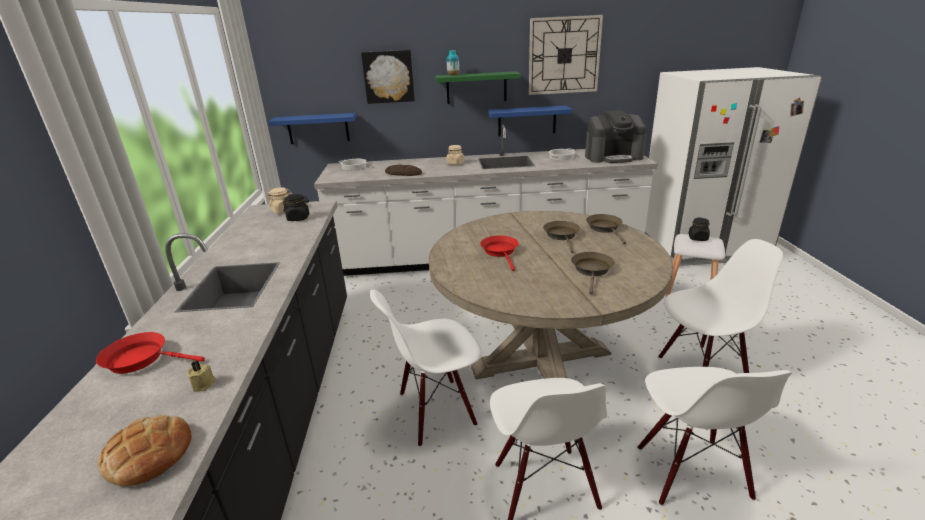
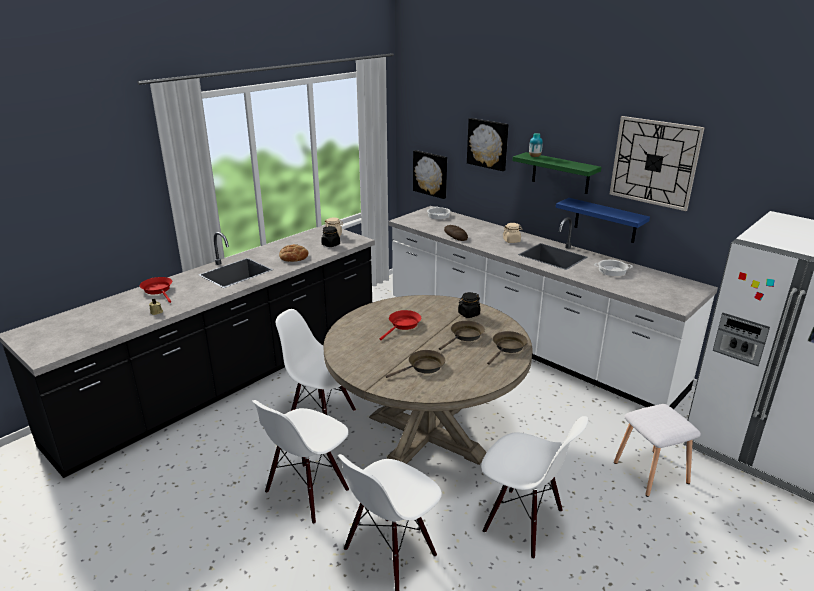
camera: 45 degrees right, 0 degrees up
bread [97,415,192,486] -> bread moved to [279,244,308,262]
blue shelf [269,113,357,144] -> picture [413,150,447,199]
coffee machine [585,110,647,163] -> none
black jar [688,217,710,241] -> black jar moved to [458,292,480,318]

